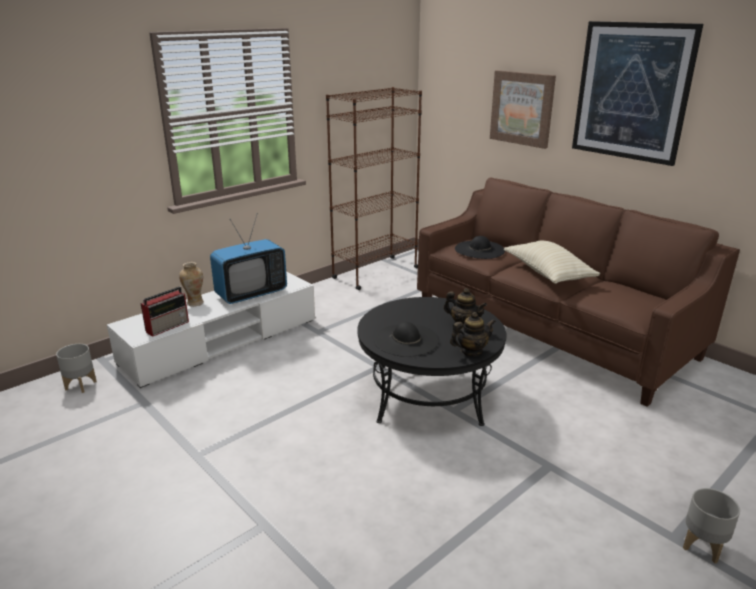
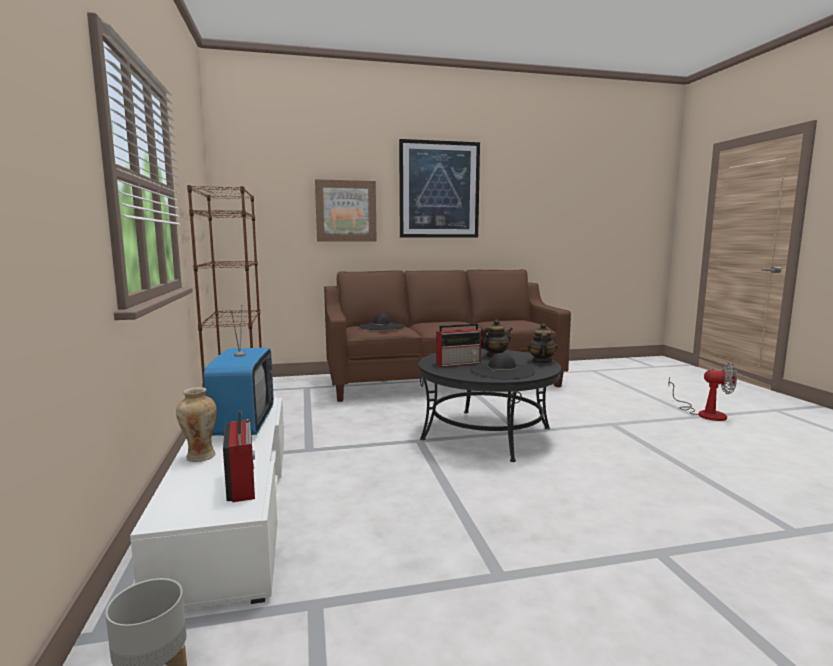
camera: 60 degrees left, 15 degrees down
beige pillow [504,241,600,284] -> none
grey planter [683,488,740,563] -> fan [668,363,737,421]
none -> radio [436,323,481,367]

